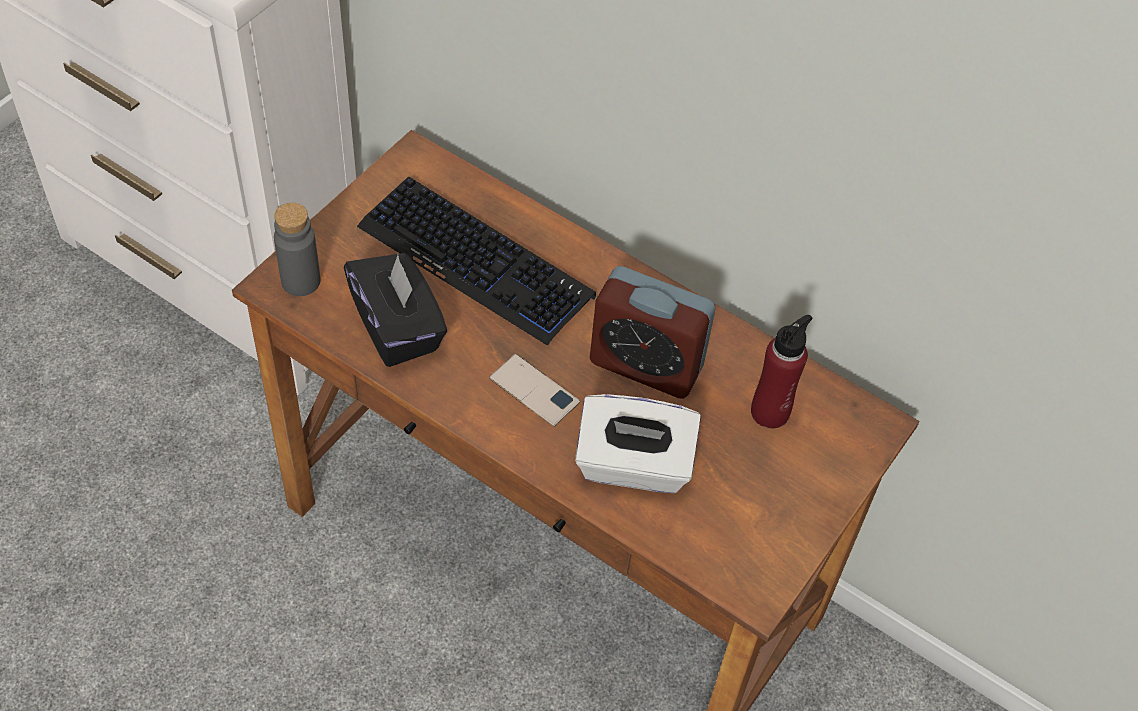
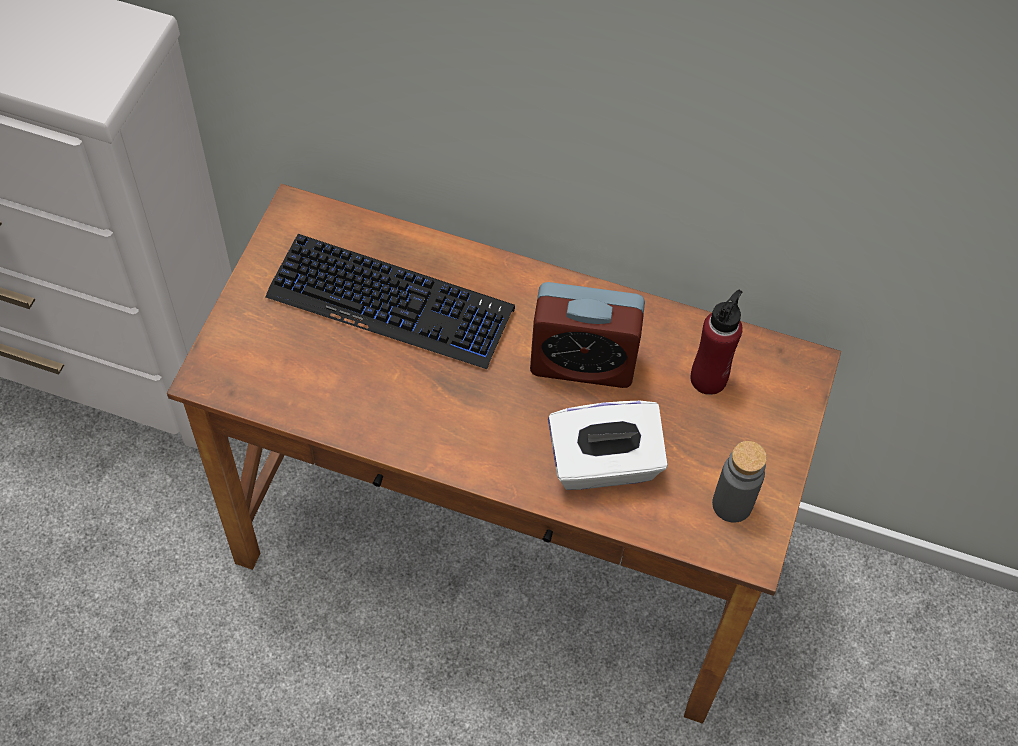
camera: 15 degrees left, 5 degrees up
grey bottle [274,203,320,296] -> grey bottle moved to [712,441,767,523]
black tissue box [344,253,447,367] -> none
phone [489,354,580,427] -> none

